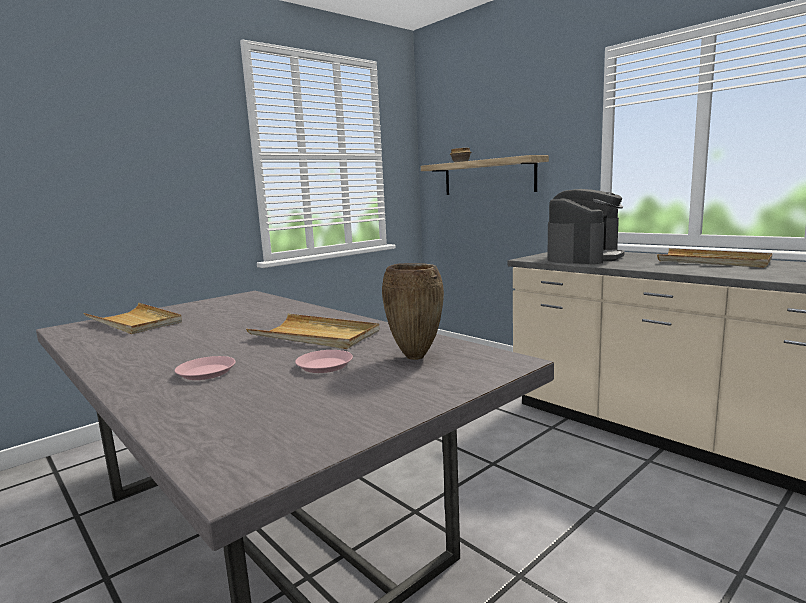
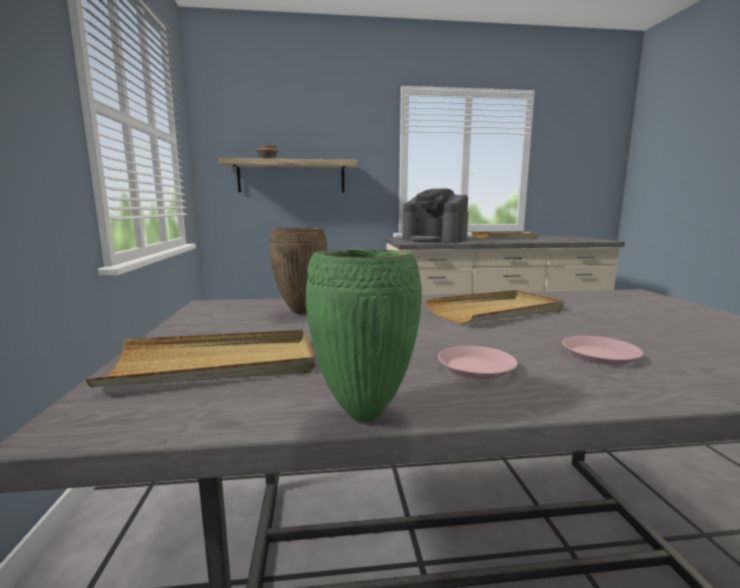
camera: 55 degrees left, 0 degrees up
pink plate [295,350,353,373] -> pink plate moved to [438,346,518,380]
brown vase [382,263,444,360] -> brown vase moved to [270,227,328,314]
coffee machine [547,189,625,264] -> coffee machine turned 150 degrees clockwise [402,188,468,243]
none -> green vase [306,249,422,423]

